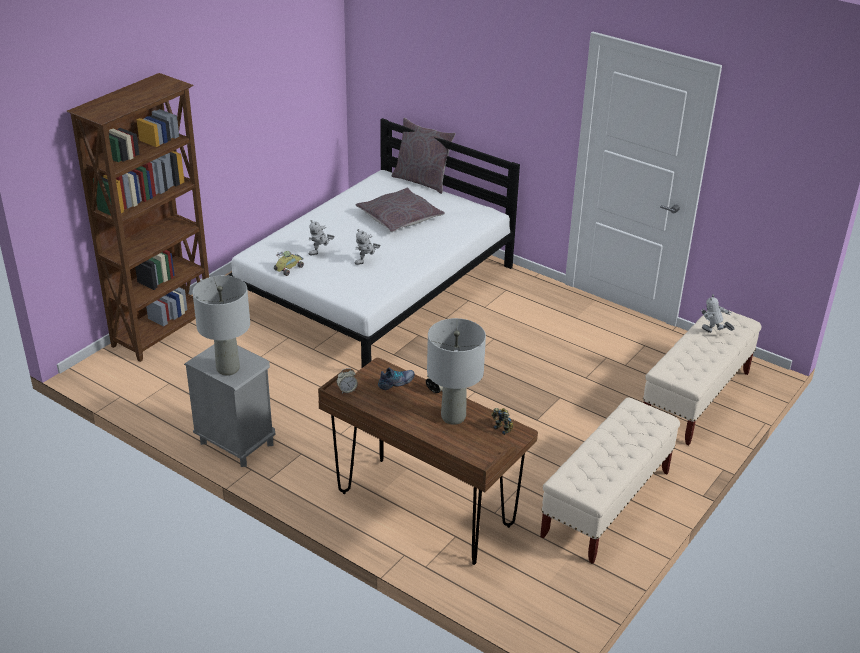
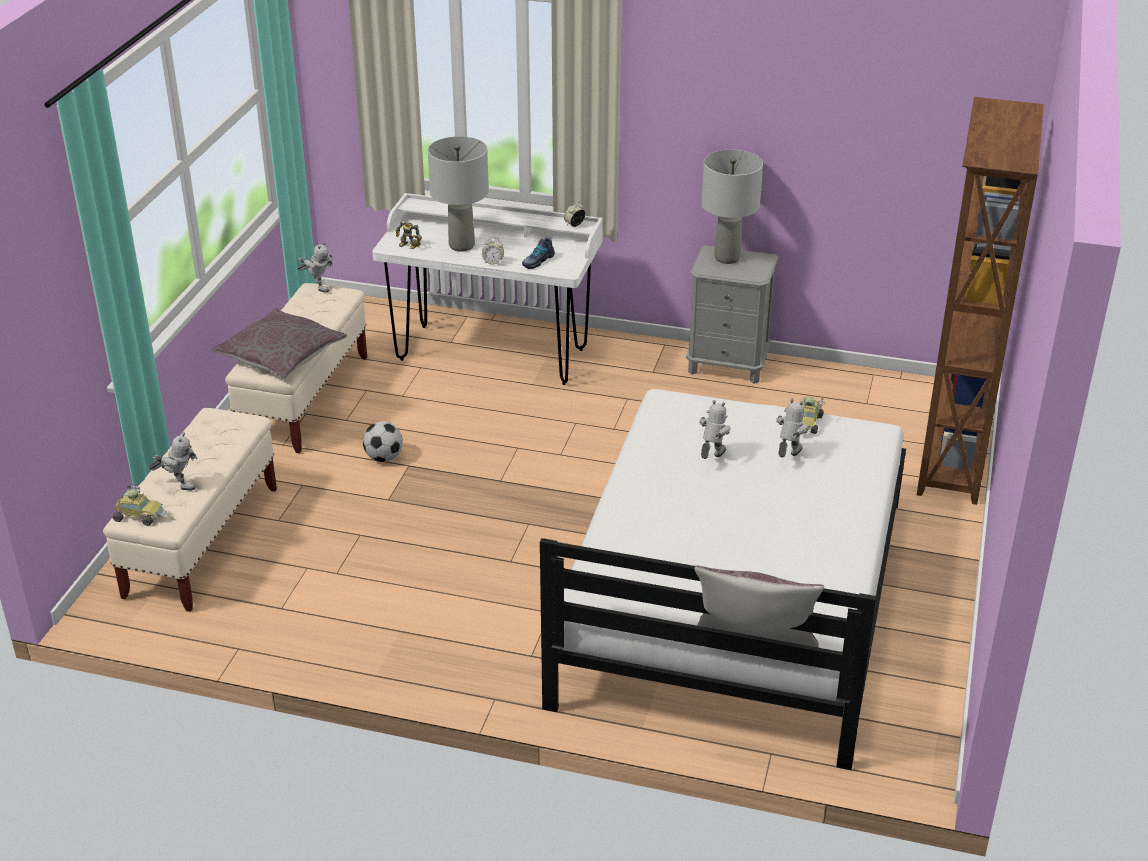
camera: 160 degrees right, 0 degrees up
brown desk [318,358,538,565] -> white desk [372,193,603,385]
grey pillow [356,187,445,232] -> grey pillow moved to [212,308,347,379]
none -> toy car [113,485,167,526]
none -> toy robot [297,242,333,293]
none -> football [363,421,403,462]

